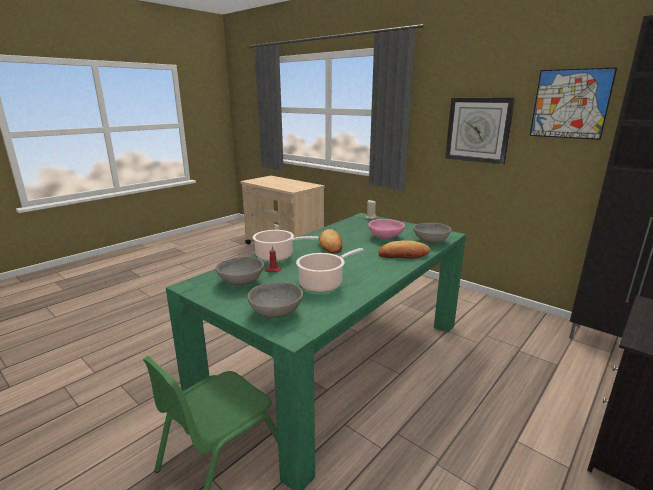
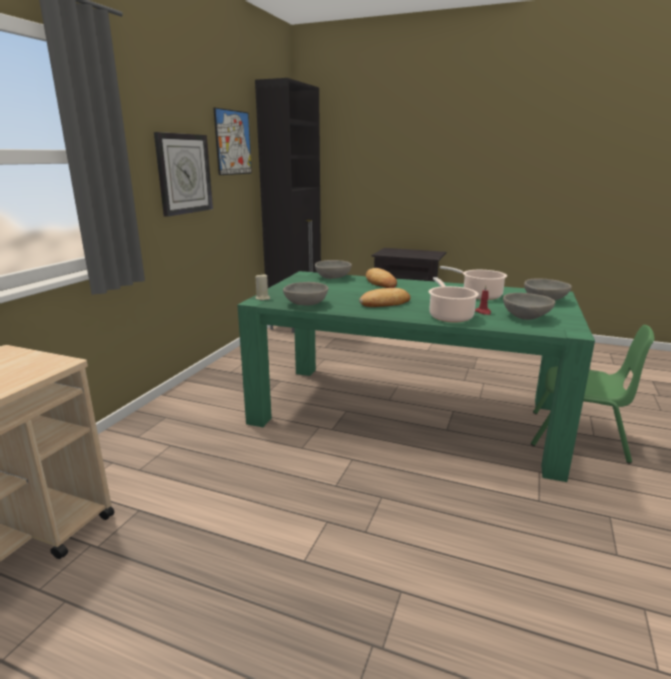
camera: 110 degrees left, 0 degrees up
pink bowl [368,219,405,239] -> none
none -> grey bowl [283,282,328,306]

